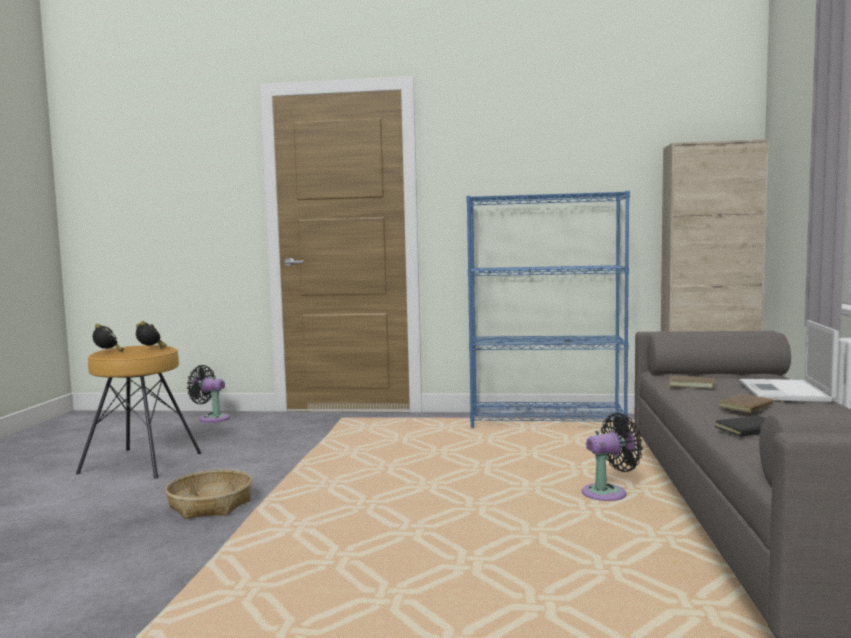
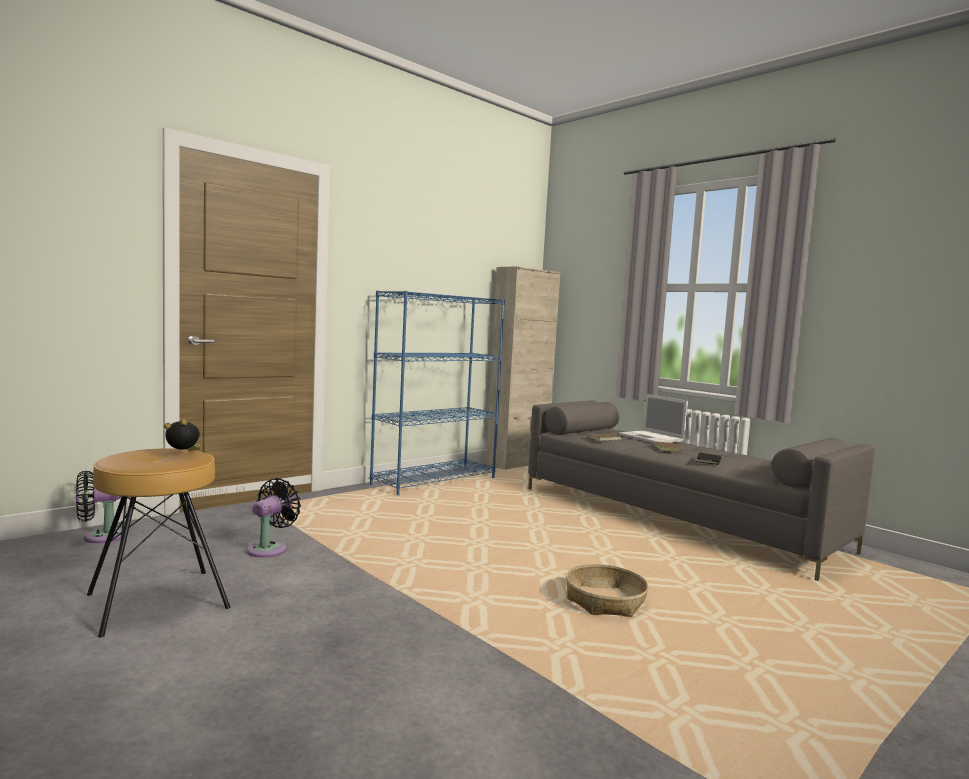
camera: 50 degrees left, 0 degrees up
alarm clock [93,324,124,352] -> none
basket [165,469,252,519] -> basket moved to [566,564,649,617]
black fan [582,412,643,501] -> black fan moved to [247,478,301,558]

